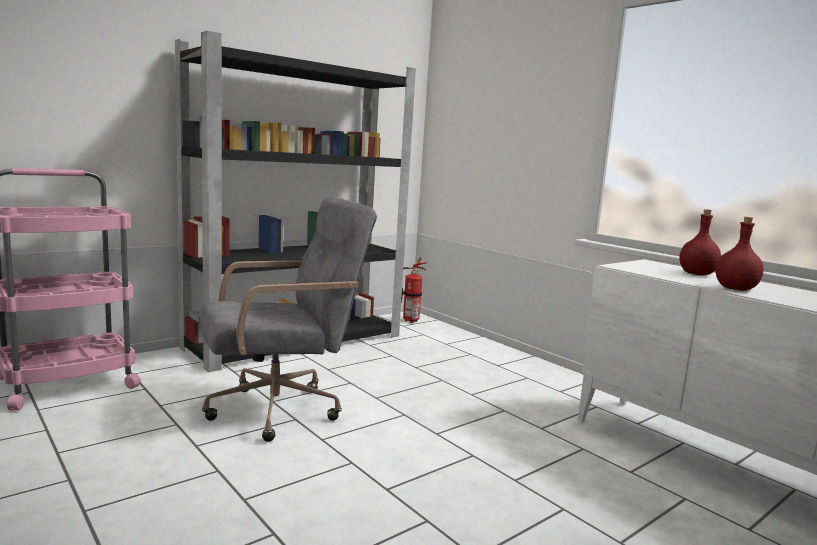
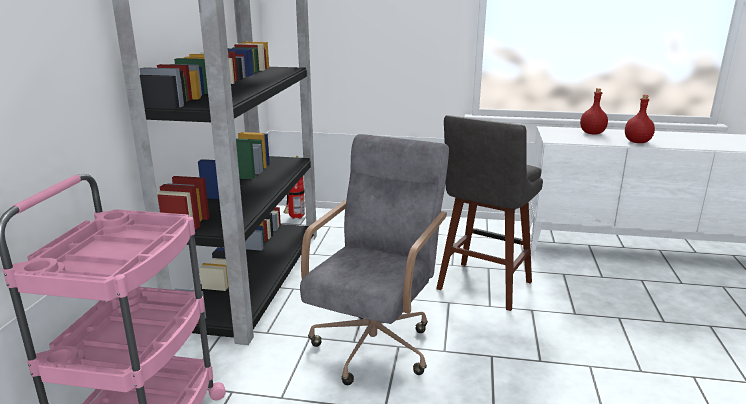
camera: 40 degrees left, 10 degrees up
none -> grey stool [436,115,543,311]

